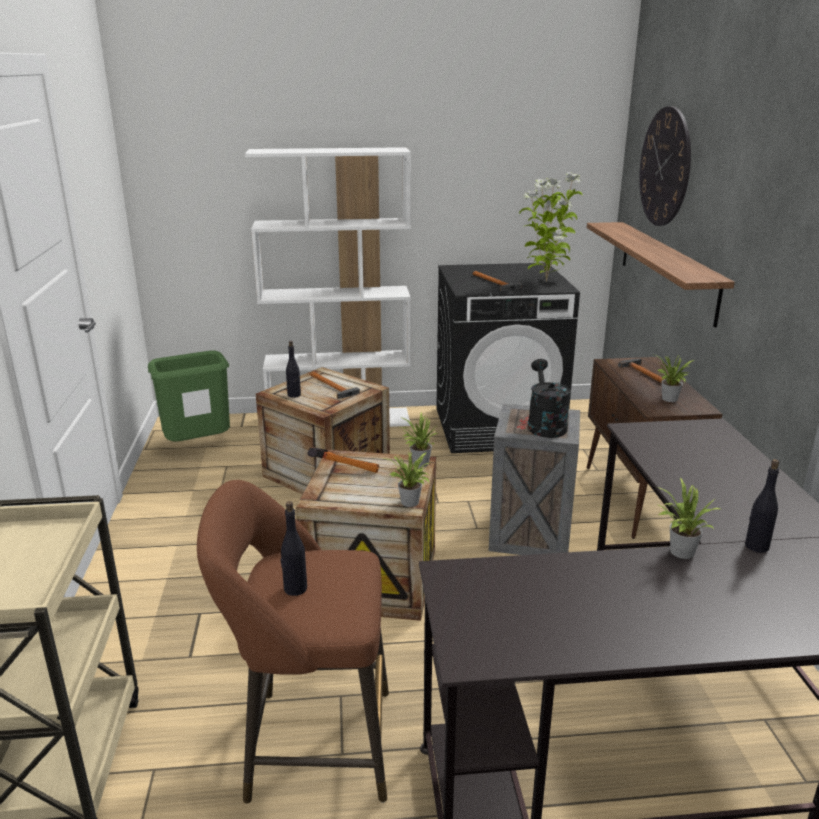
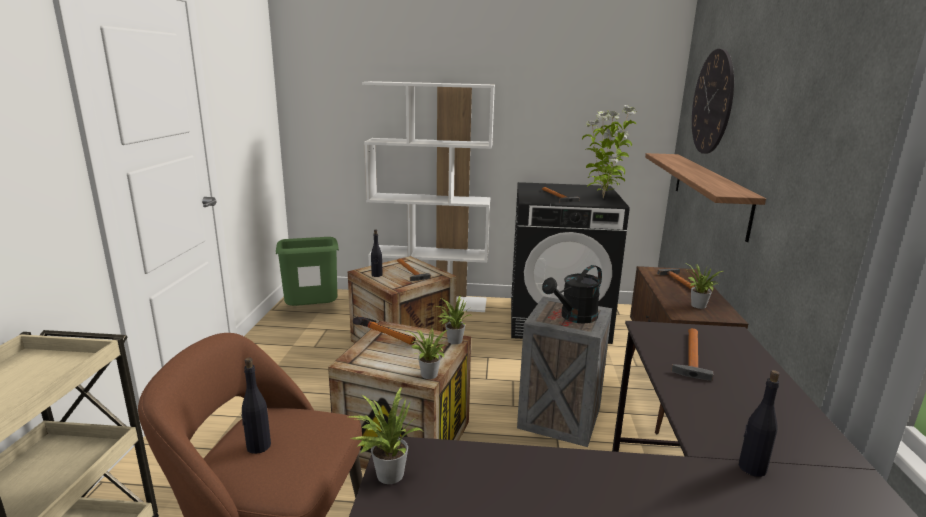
camera: 10 degrees right, 5 degrees down
black watering can [528,359,571,438] -> black watering can turned 135 degrees counterclockwise [542,265,602,324]
potted plant [657,478,721,559] -> potted plant moved to [349,387,421,484]
none -> hammer [671,328,713,381]

